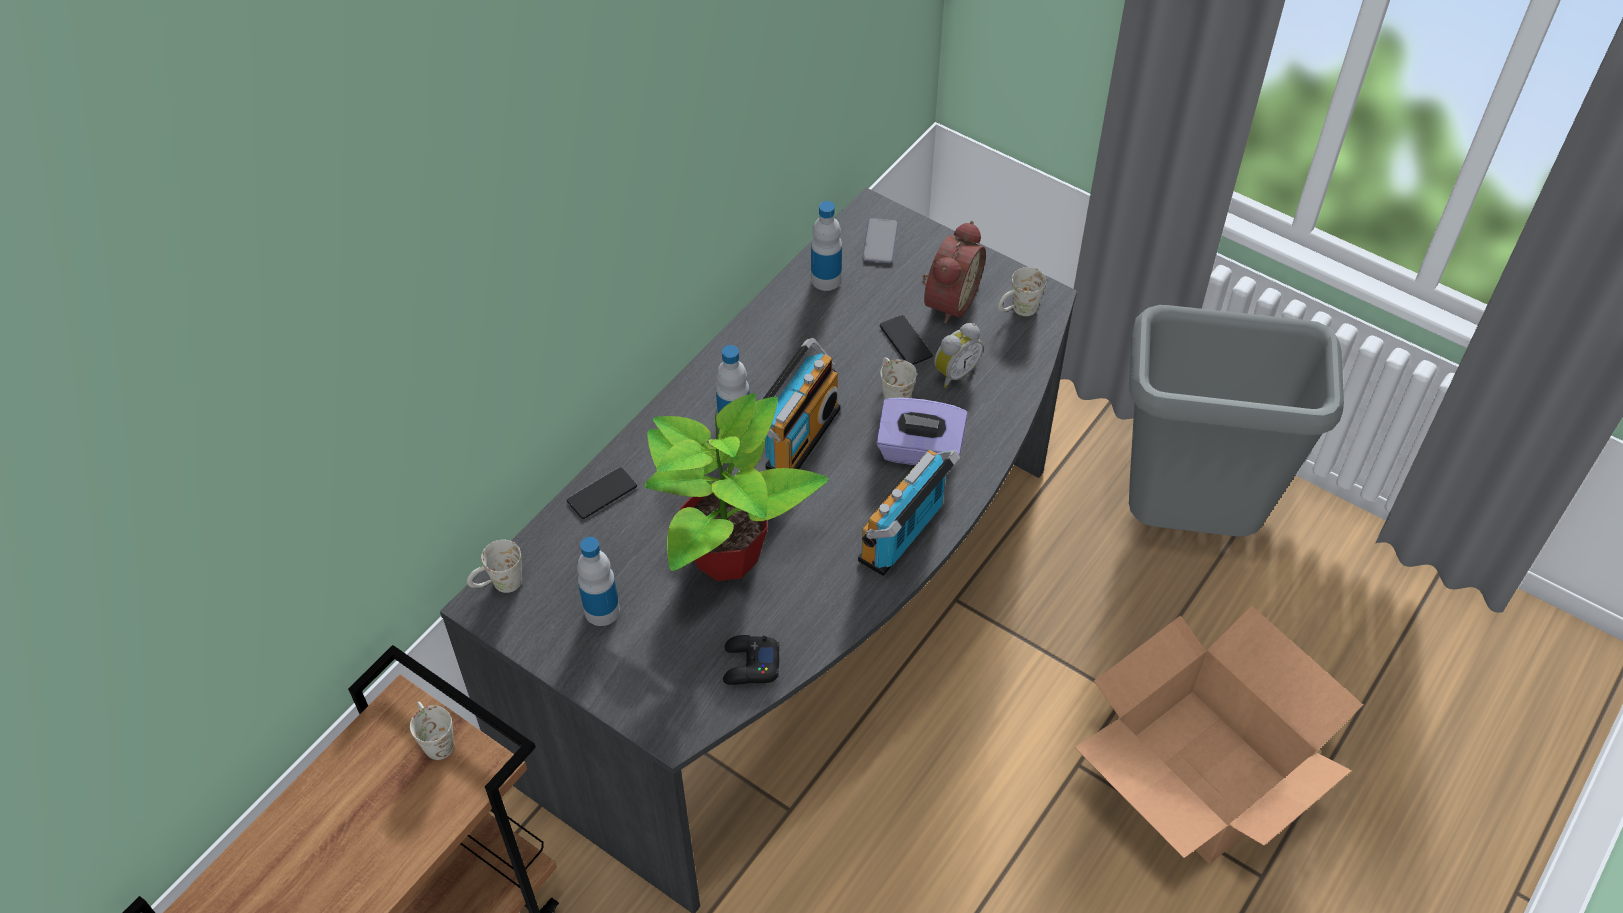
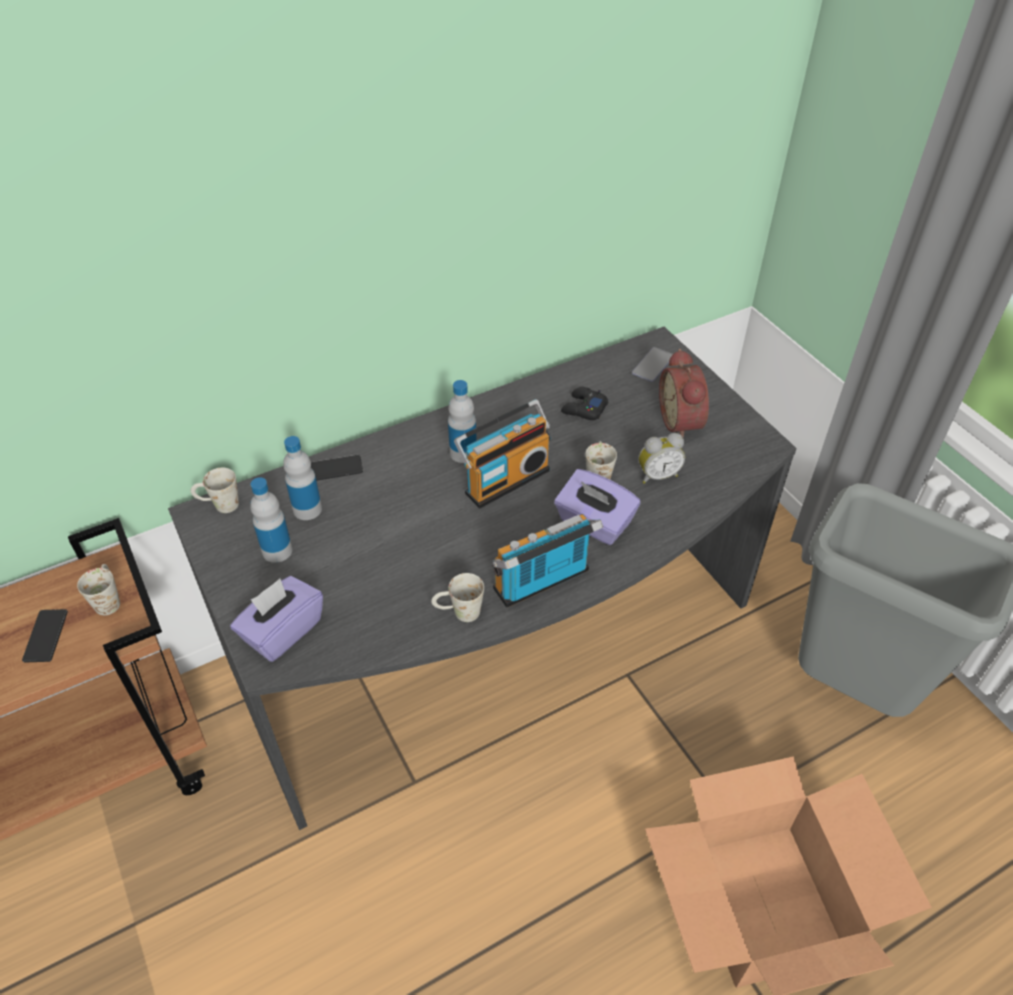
camera: 25 degrees right, 5 degrees down
potted plant [644,393,828,581] -> none
black game controller [723,635,779,685] -> black game controller moved to [561,387,609,420]
bottle [811,201,842,291] -> bottle moved to [283,436,322,520]
phone [880,315,933,365] -> phone moved to [22,609,68,662]
alarm clock [922,221,986,324] -> alarm clock turned 120 degrees clockwise [659,349,709,439]
white mug [998,267,1047,316] -> white mug moved to [431,573,484,622]
none -> purple tissue box [230,576,323,662]

